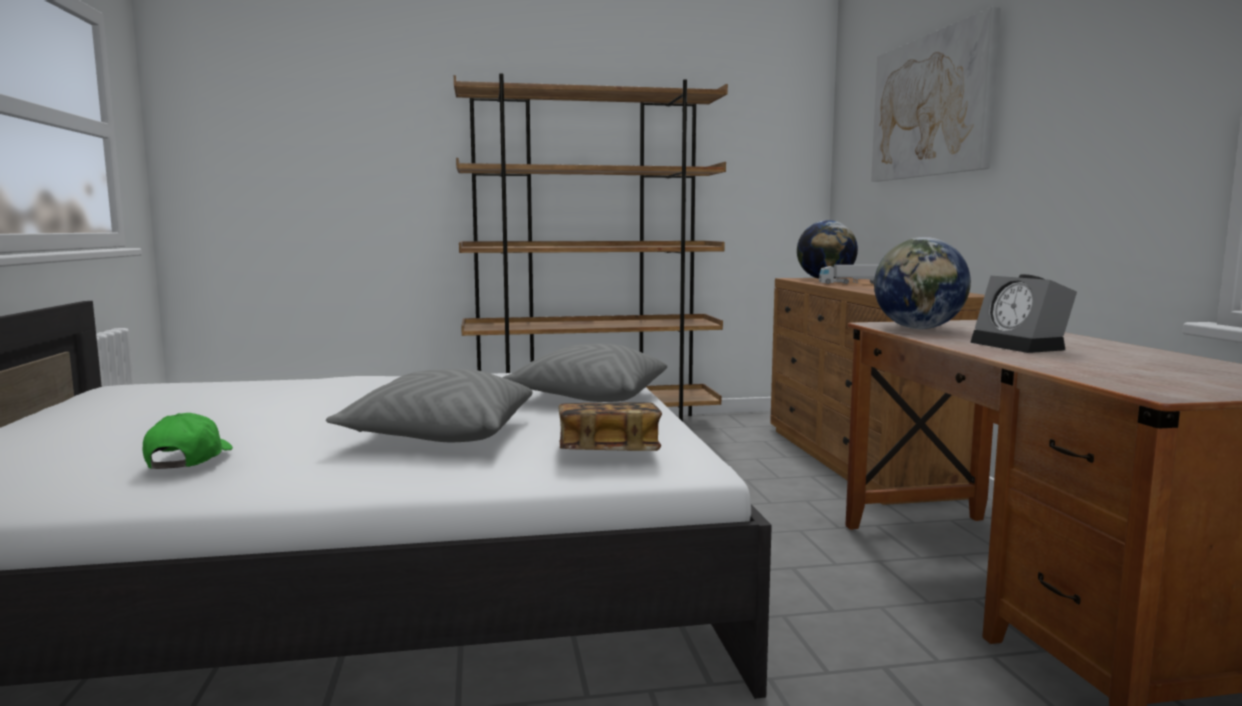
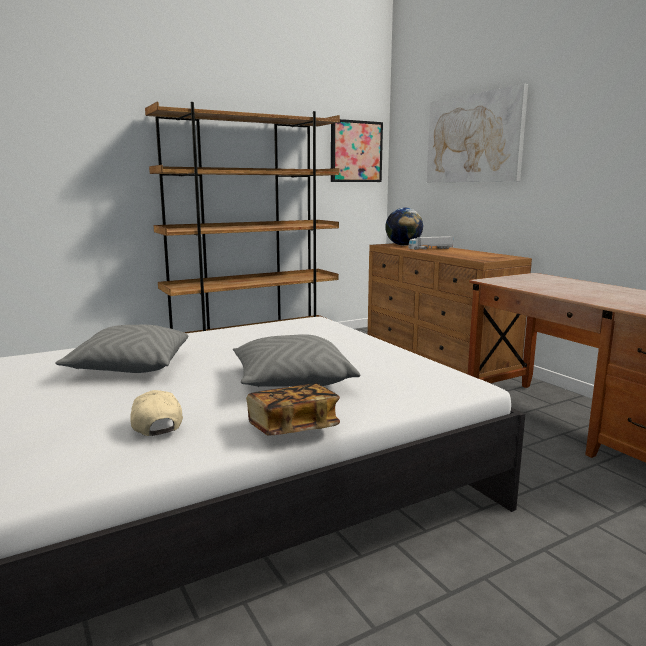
camera: 20 degrees left, 5 degrees up
green cap [142,413,233,469] -> beige cap [130,390,183,436]
grey pillow [503,344,667,402] -> grey pillow moved to [55,325,188,373]
book [558,402,662,451] -> book moved to [246,383,340,436]
globe [874,237,971,329] -> none
alarm clock [970,274,1077,353] -> none
none -> picture [331,119,383,182]

